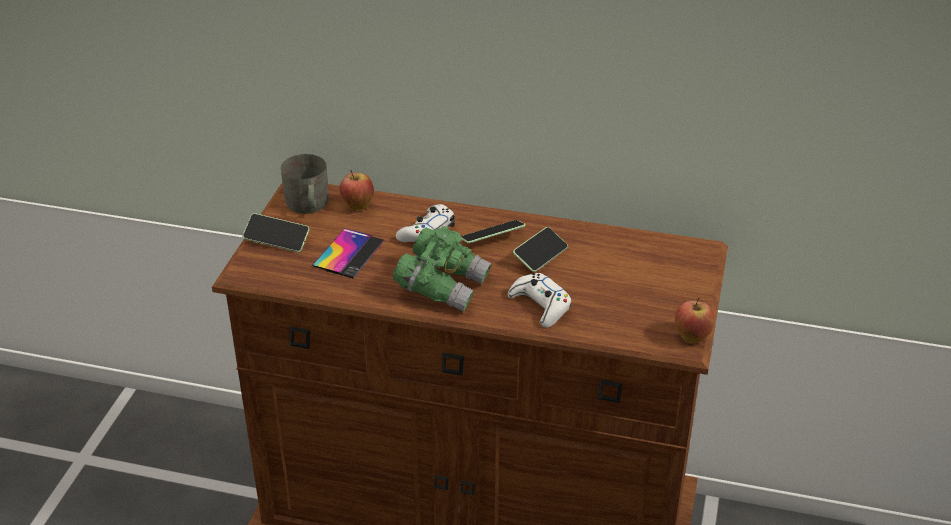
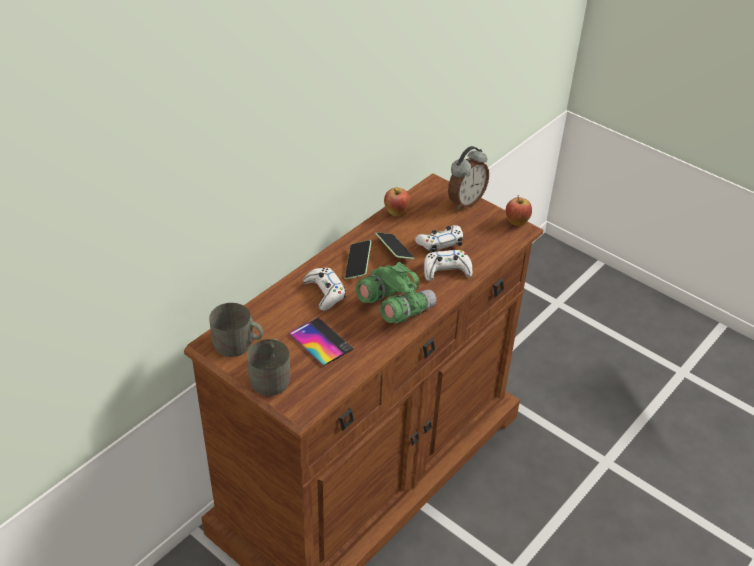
camera: 65 degrees left, 5 degrees up
phone [243,213,310,252] -> grey mug [247,339,290,396]
apple [339,170,374,210] -> apple moved to [384,188,410,216]
none -> white game controller [415,225,463,252]
none -> alarm clock [448,146,489,210]

